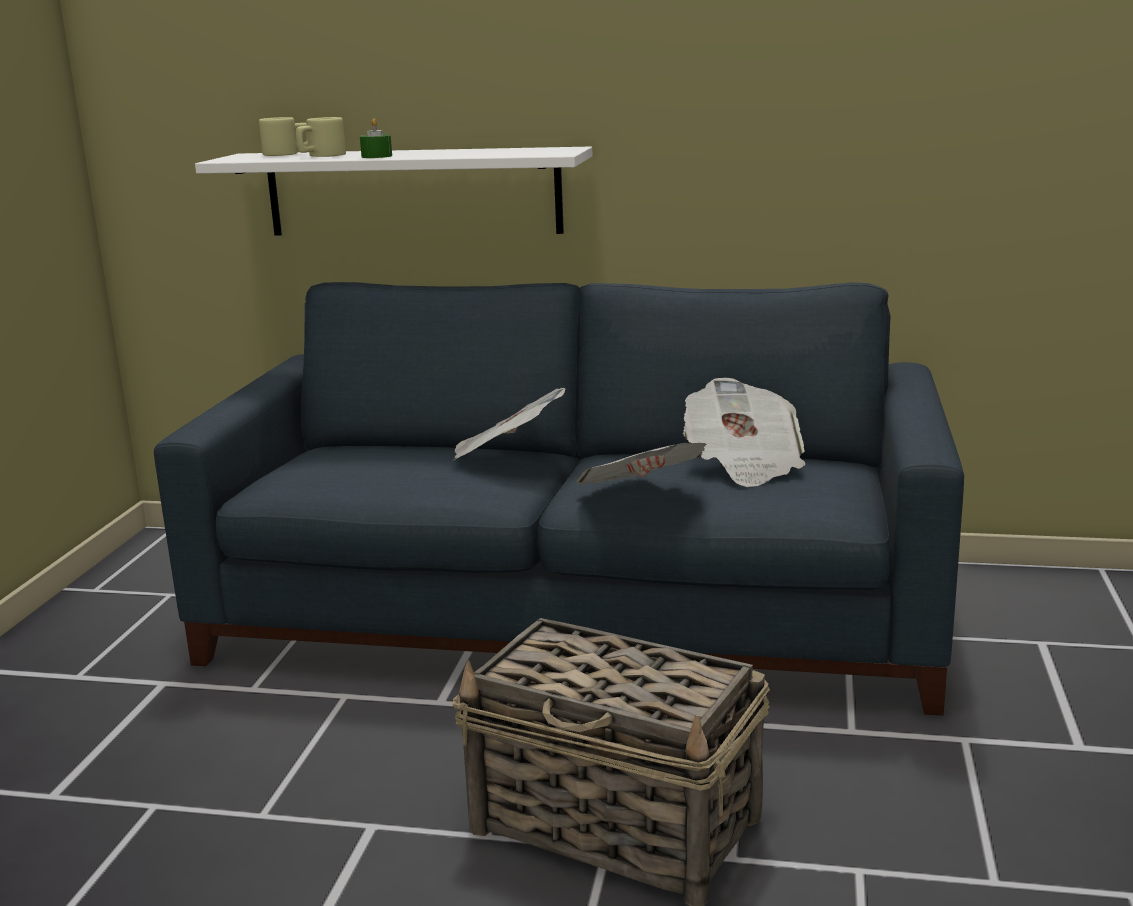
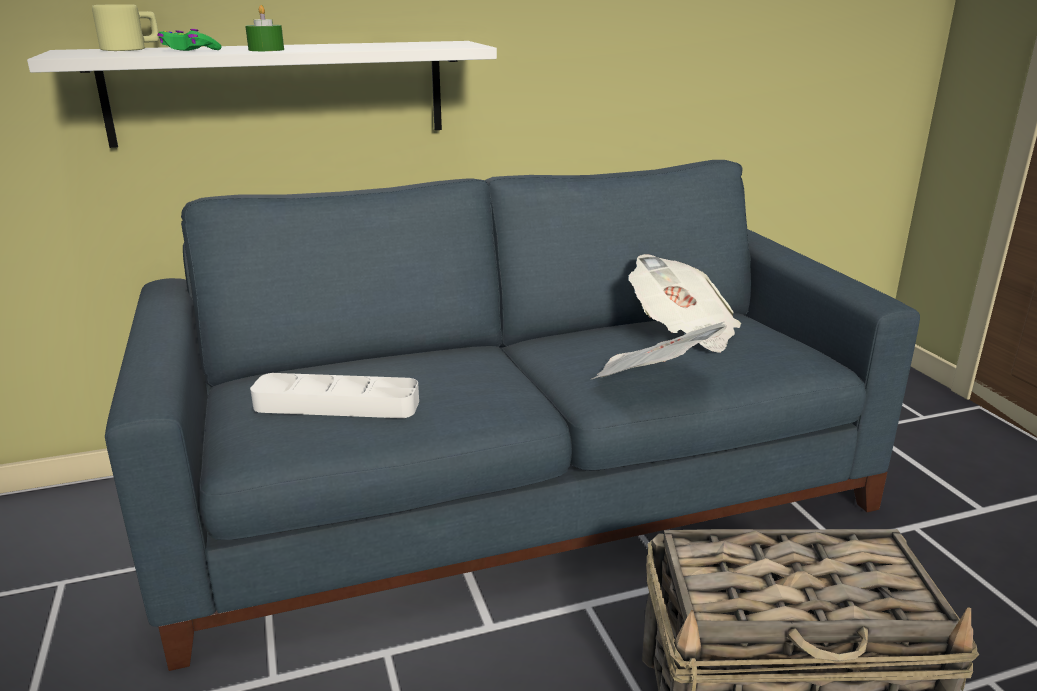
camera: 30 degrees left, 5 degrees up
beige mug [296,117,346,157] -> green game controller [157,29,222,51]
newspaper [452,388,566,461] -> none
none -> grey tray [250,373,419,418]

